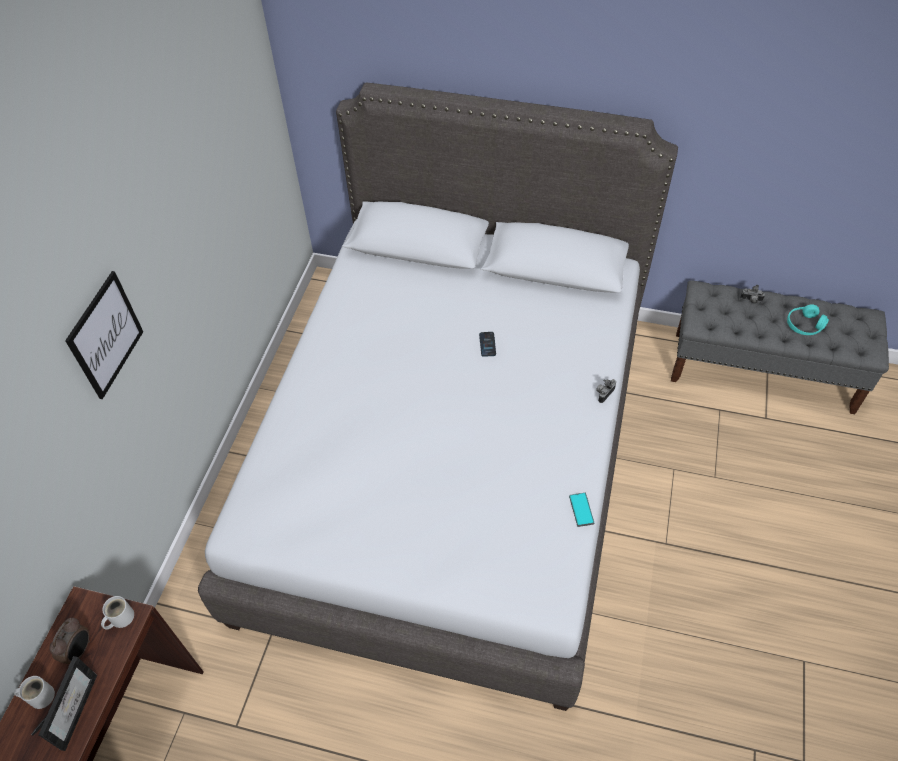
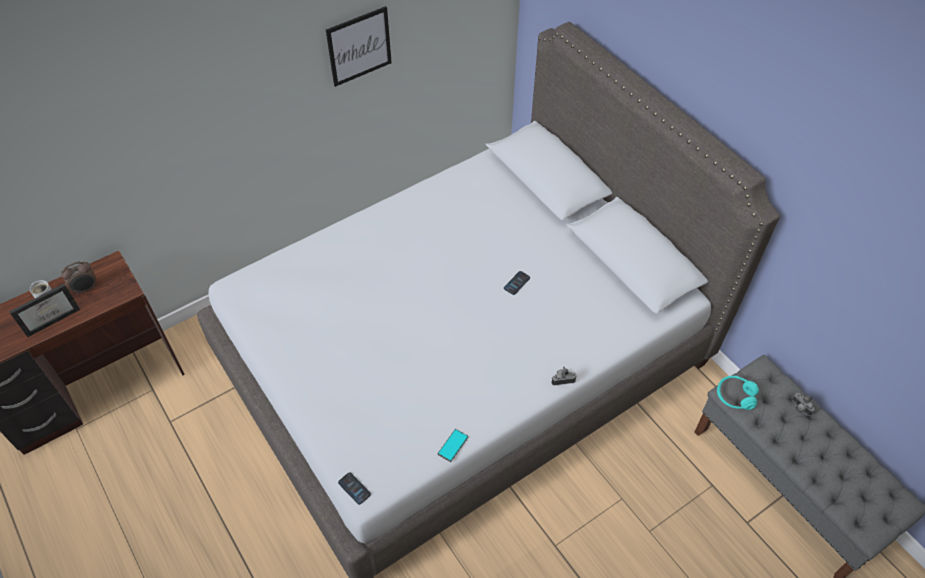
camera: 40 degrees right, 0 degrees up
picture [65,271,143,399] -> picture moved to [326,6,392,87]
white mug [101,596,134,630] -> none
turquoise headphones [787,304,829,335] -> turquoise headphones moved to [717,376,759,410]
none -> phone [338,472,371,505]

